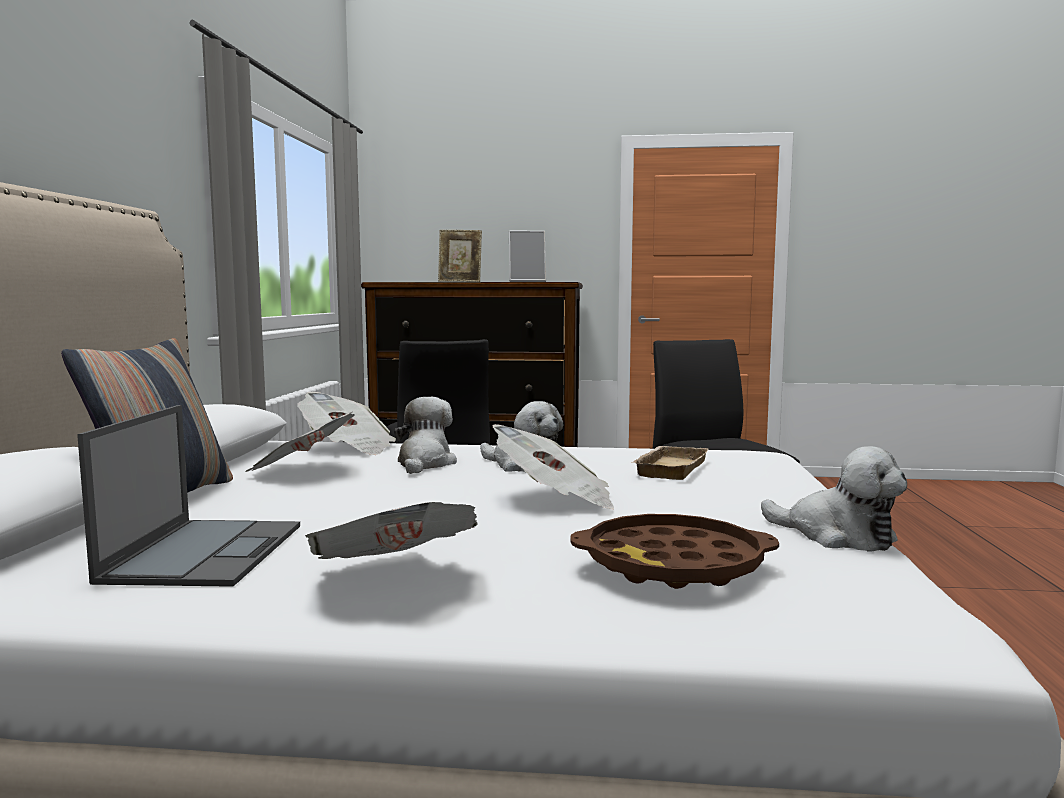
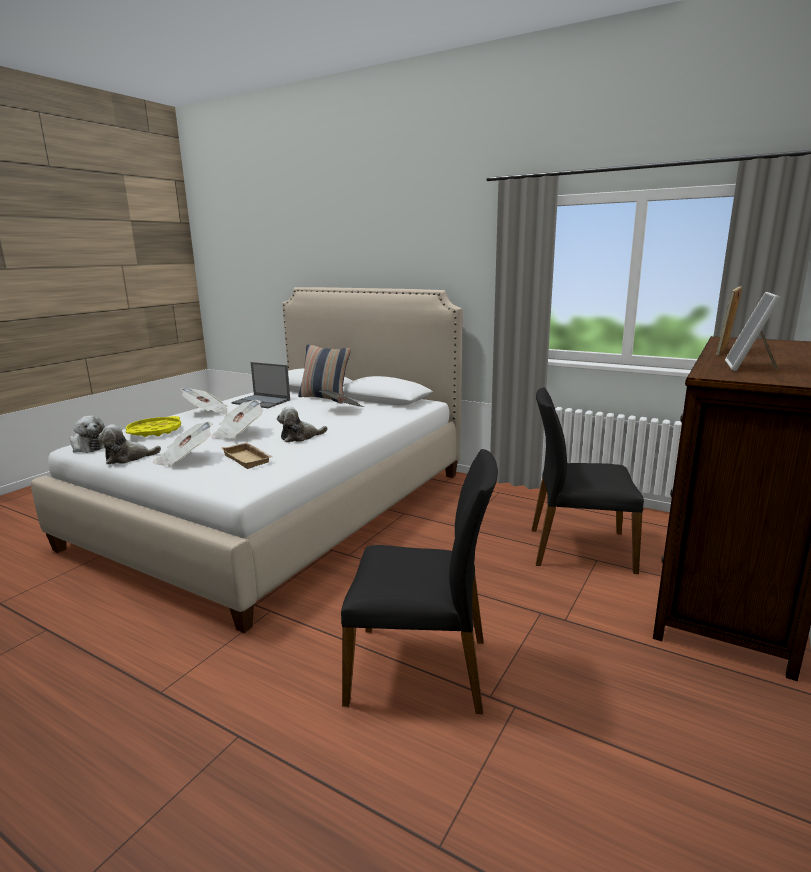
camera: 115 degrees right, 10 degrees up
newspaper [297,392,396,455] -> newspaper moved to [153,422,213,466]
plush toy [394,397,457,474] -> plush toy moved to [70,415,105,453]
brown tray [570,514,779,589] -> yellow tray [125,416,181,437]

